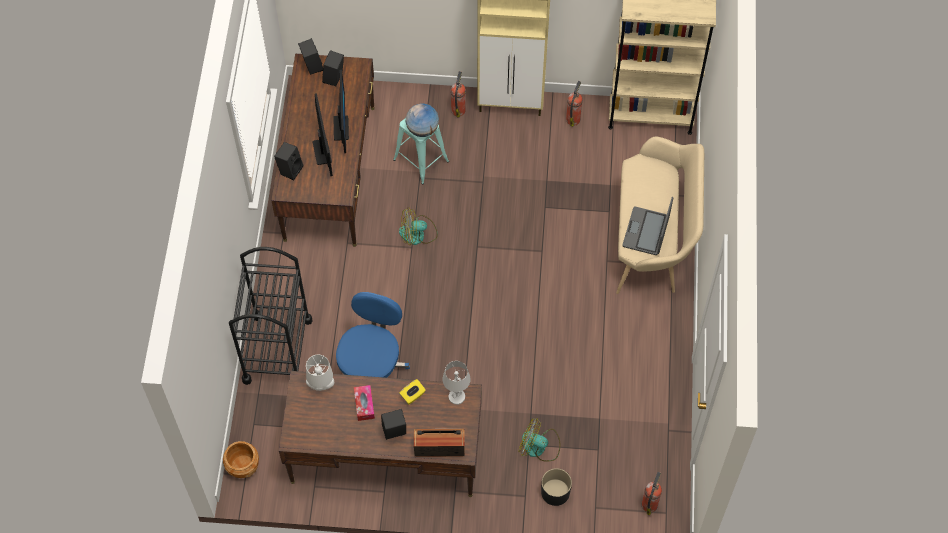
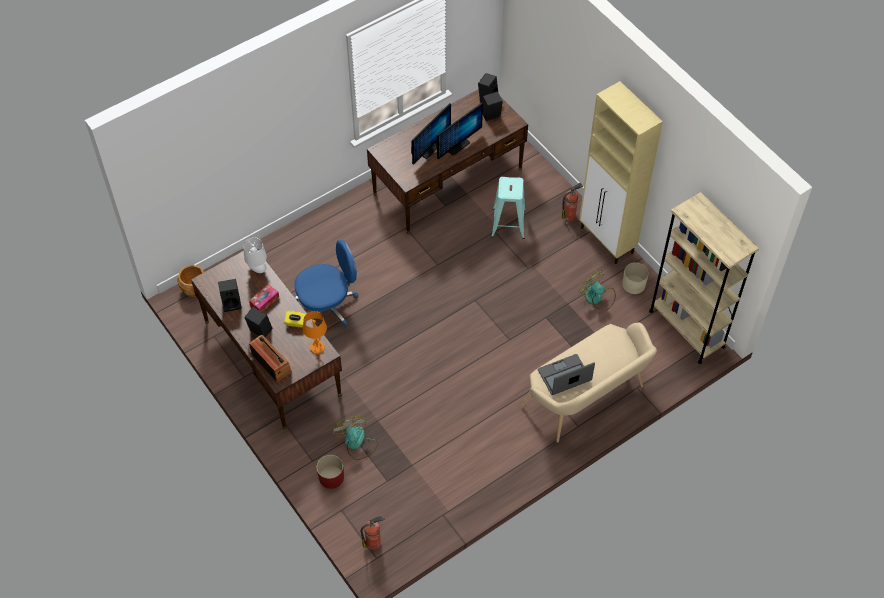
camera: 50 degrees right, 5 degrees down
black cart [229,247,313,385] -> none
black speaker [274,142,303,180] -> black speaker moved to [218,279,241,312]
fan [399,207,438,245] -> fan moved to [579,269,616,310]
globe [406,104,439,137] -> none
white table lamp [442,361,471,405] -> orange table lamp [303,311,327,354]
black planter [541,468,572,506] -> red planter [316,455,344,489]
fire extinguisher [566,81,583,127] -> beige planter [622,262,649,294]

